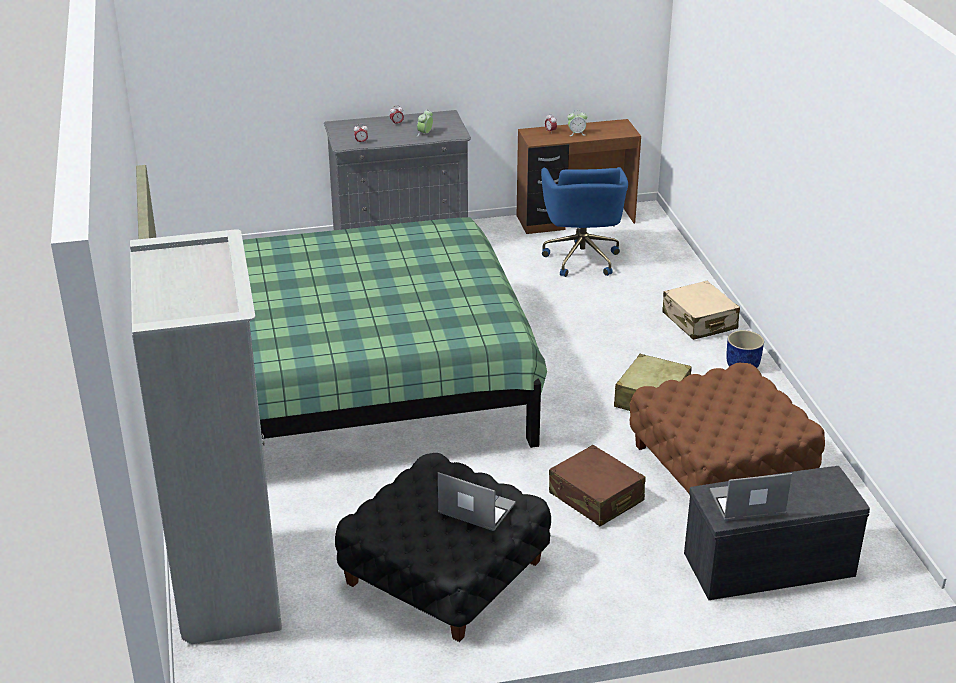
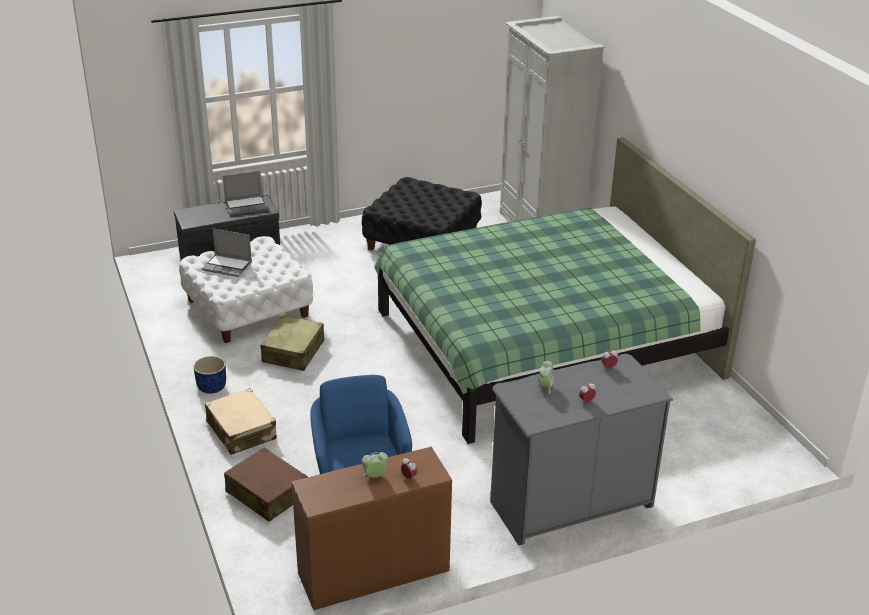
camera: 170 degrees right, 0 degrees up
laptop [438,472,516,531] -> laptop moved to [202,228,252,277]
brown suitcase [549,445,646,526] -> brown suitcase moved to [224,448,308,522]
brown ottoman [630,363,825,493] -> white ottoman [179,236,313,343]

